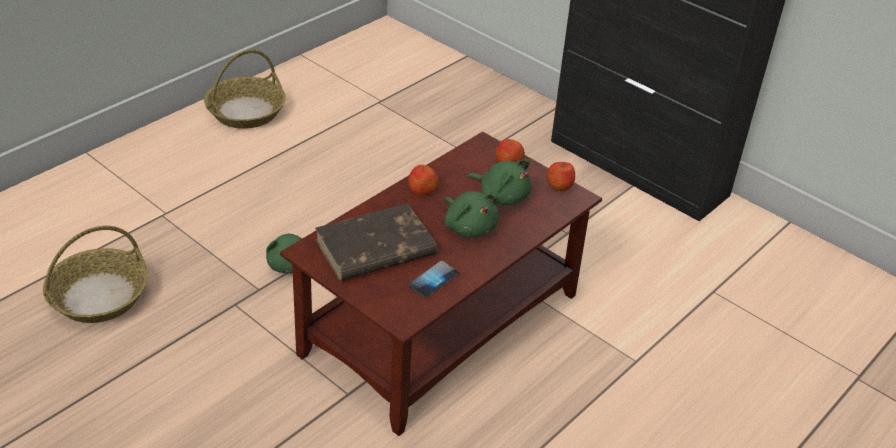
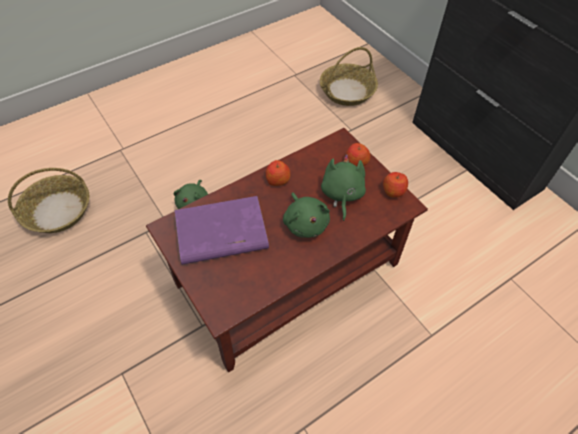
camera: 15 degrees right, 15 degrees up
basket [204,49,286,129] -> basket moved to [320,47,378,106]
brown book [315,203,437,281] -> purple book [175,196,269,265]
phone [408,261,459,298] -> none
green plush toy [467,159,531,205] -> green plush toy turned 135 degrees counterclockwise [321,154,366,221]

